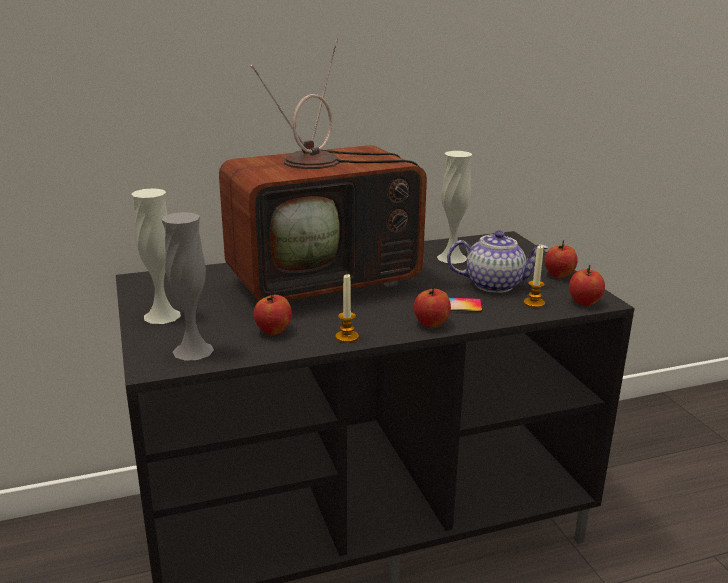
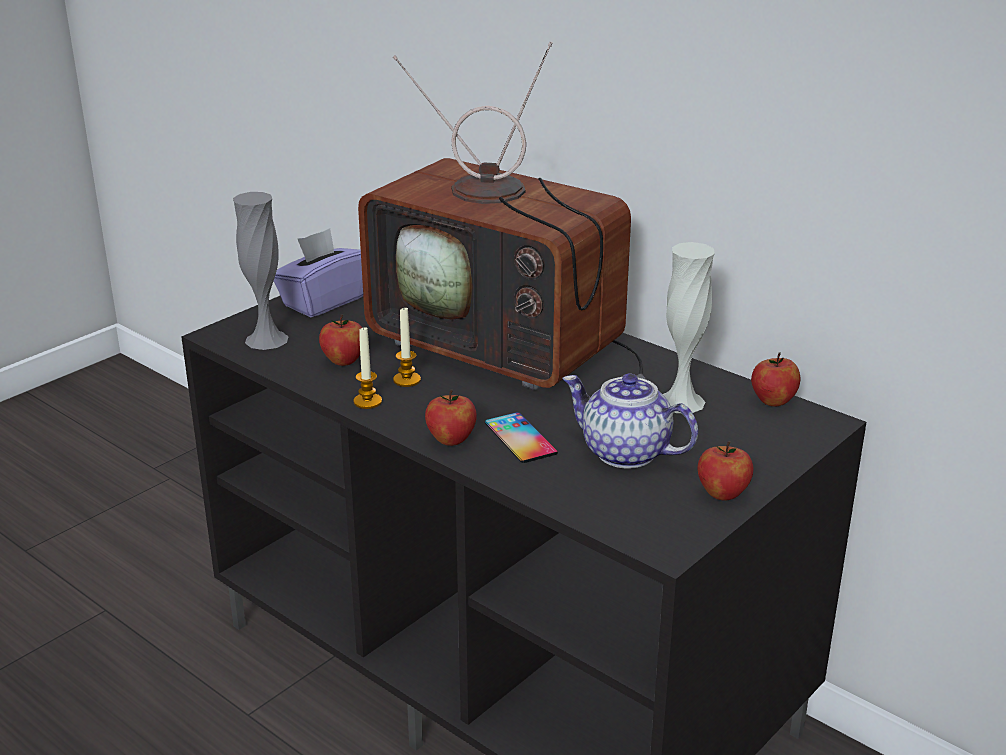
camera: 60 degrees right, 5 degrees up
white vase [131,188,181,324] -> purple tissue box [274,228,363,318]
teapot [447,230,548,293] -> teapot turned 150 degrees clockwise [563,373,698,469]
candle [524,245,545,308] -> candle moved to [393,308,421,387]
apple [569,265,605,306] -> apple moved to [751,352,800,407]

